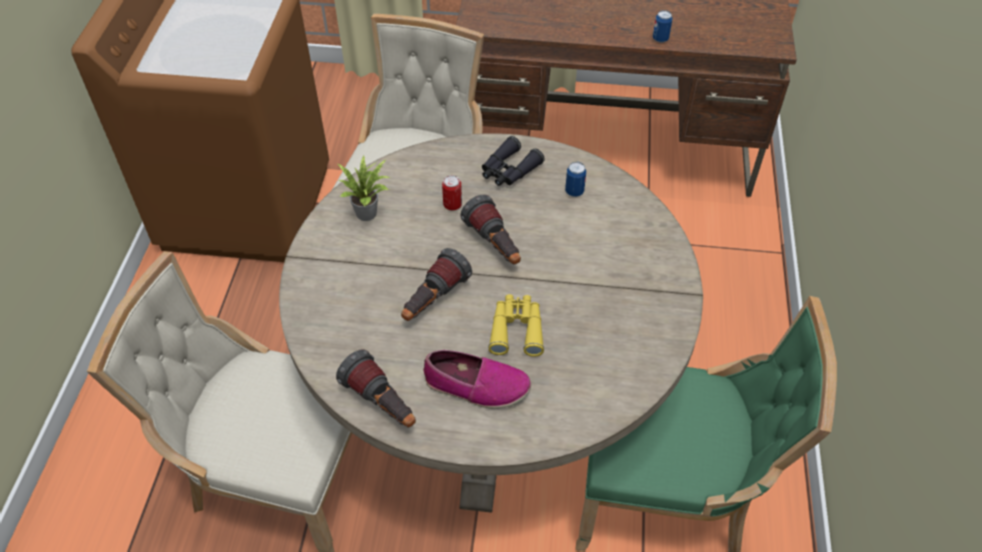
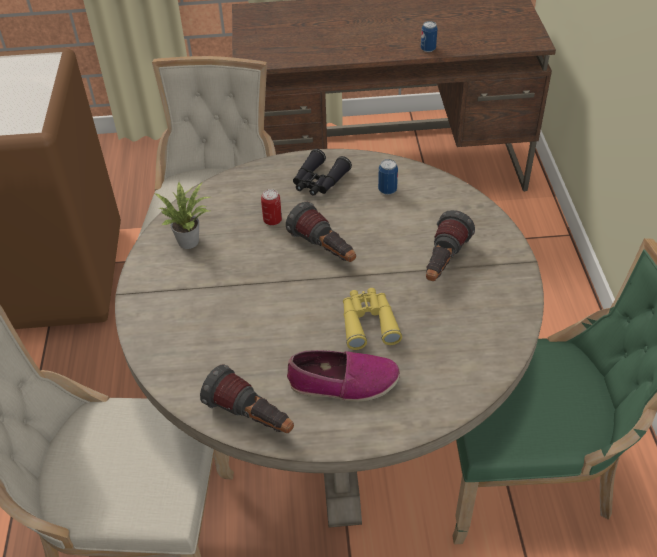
camera: 10 degrees left, 5 degrees down
flashlight [401,248,472,321] -> flashlight moved to [426,210,475,281]

